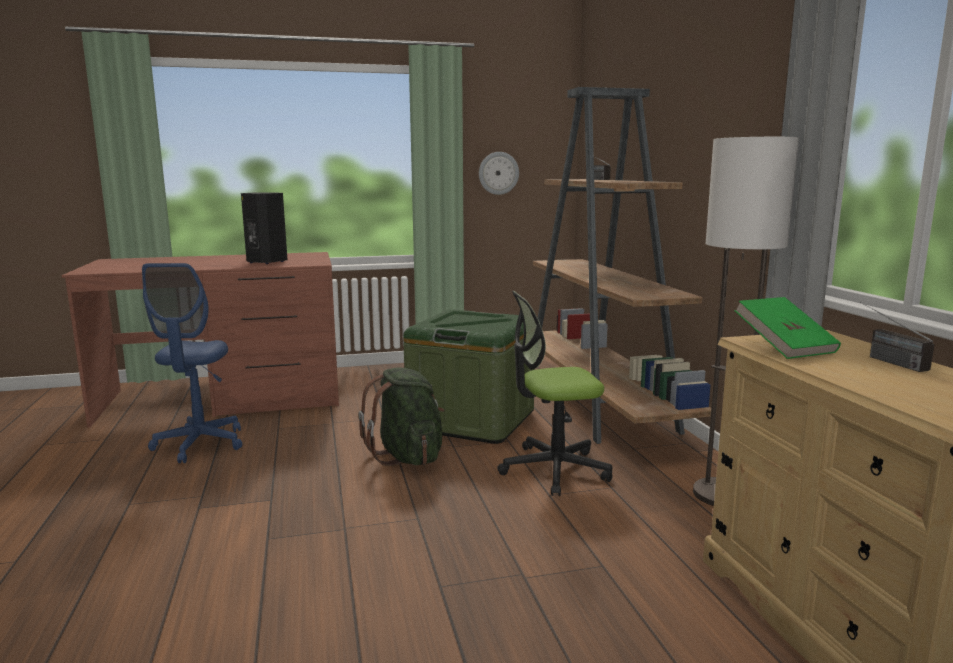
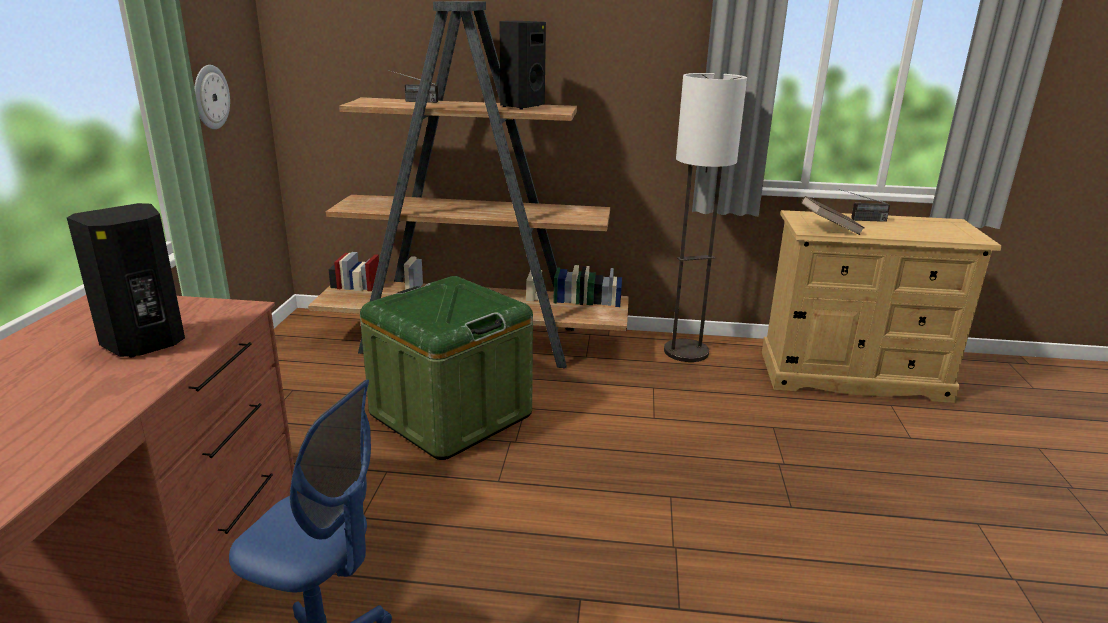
camera: 70 degrees left, 10 degrees up
green backpack [358,367,444,466] -> none
office chair [497,291,613,496] -> none
green book [735,297,841,359] -> brown book [801,196,865,235]
none -> black speaker [500,21,546,110]

